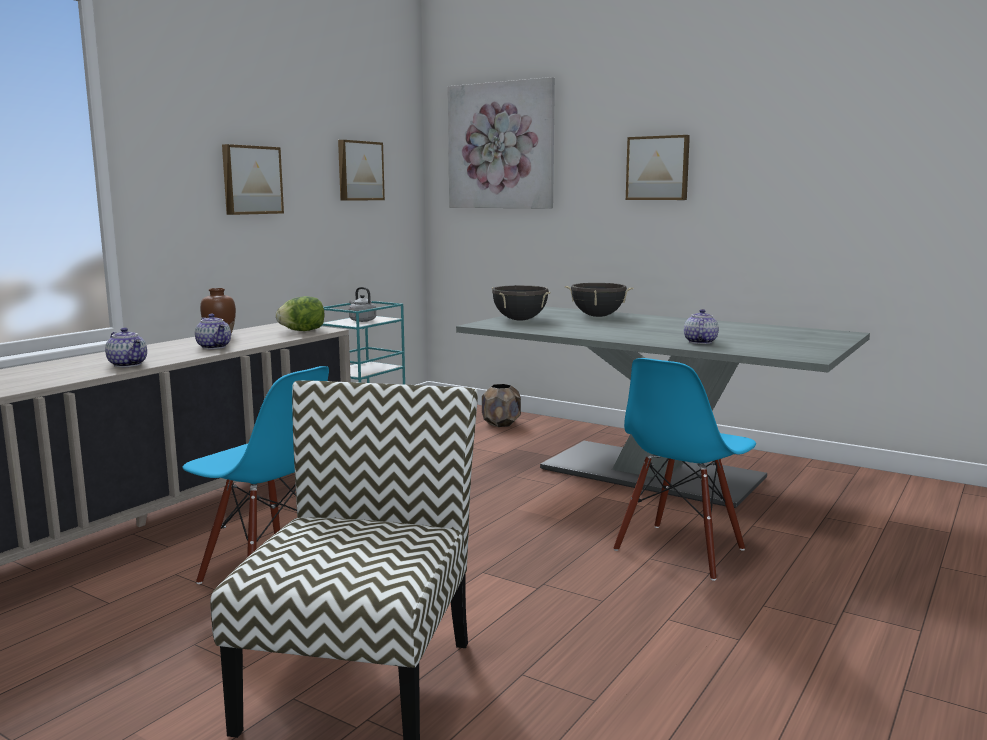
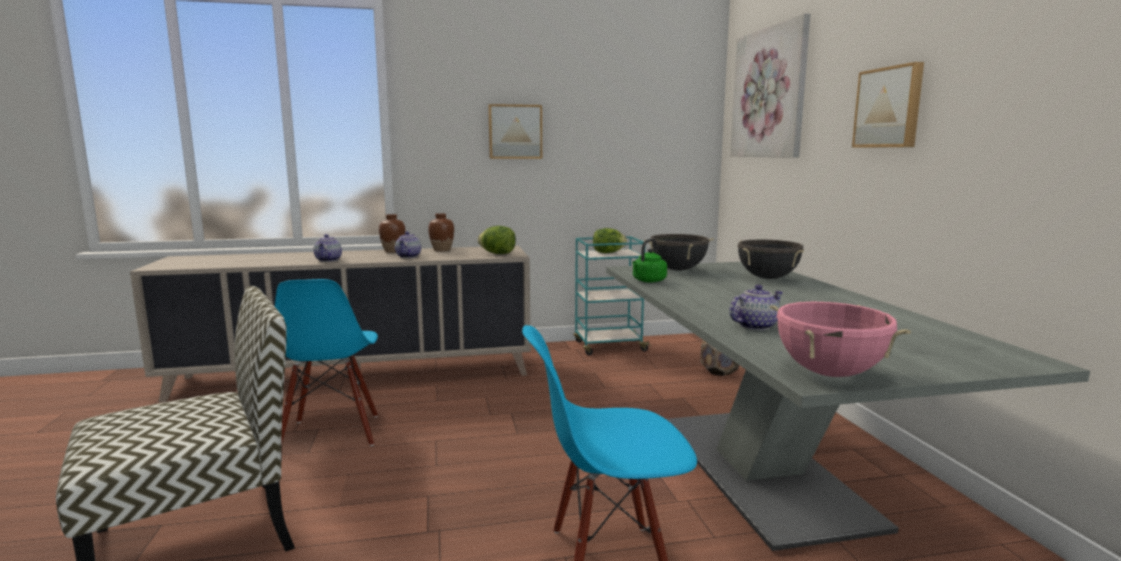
camera: 45 degrees right, 0 degrees up
picture [338,140,385,201] -> none
grey kettle [349,287,376,322] -> lettuce [593,228,627,253]
none -> brown vase [379,214,405,253]
none -> green kettle [632,239,667,283]
none -> pink cooking pot [770,302,911,377]

